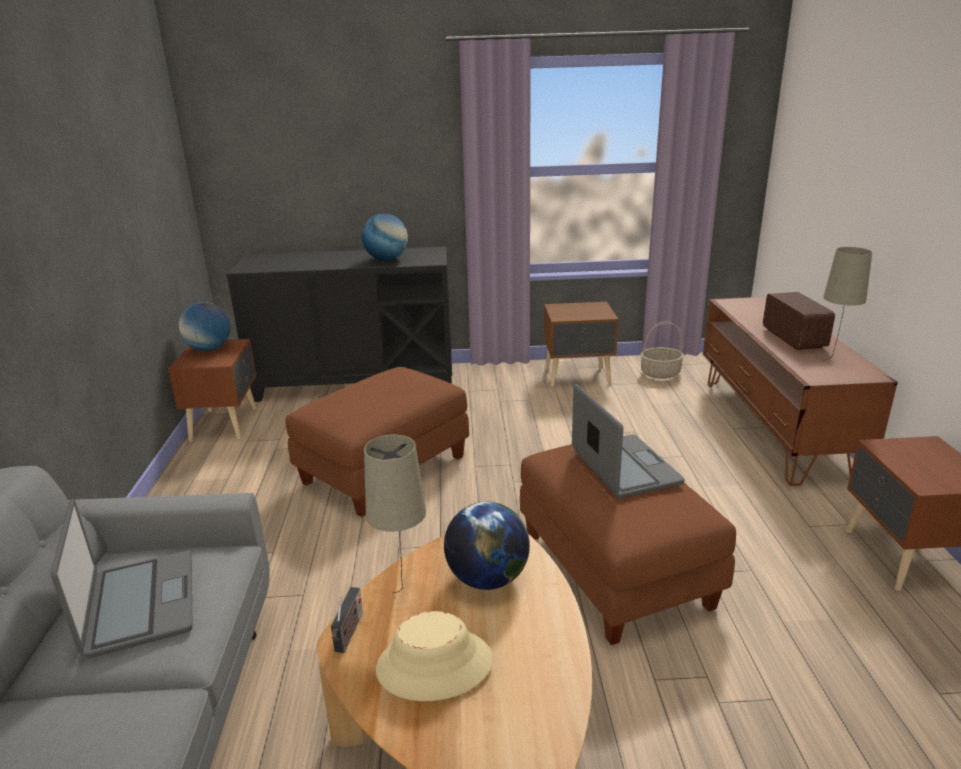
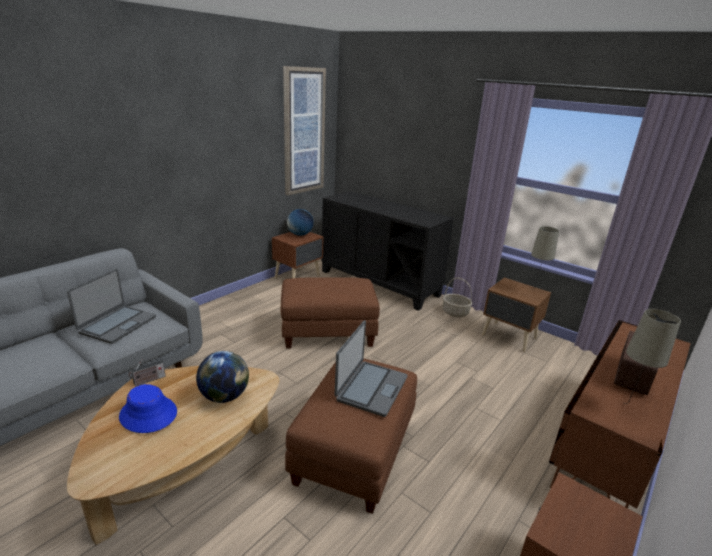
camera: 40 degrees right, 0 degrees up
globe [362,214,408,260] -> none
beige table lamp [364,435,426,593] -> beige table lamp moved to [531,226,559,286]
beige hat [376,611,493,701] -> blue hat [119,384,177,433]
basket [640,321,684,379] -> basket moved to [442,277,472,317]
none -> picture [283,66,326,195]

